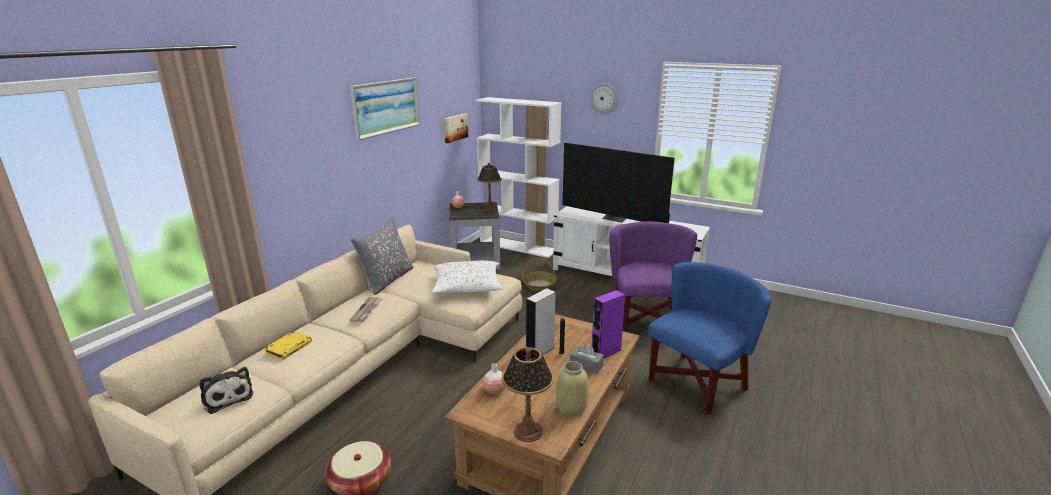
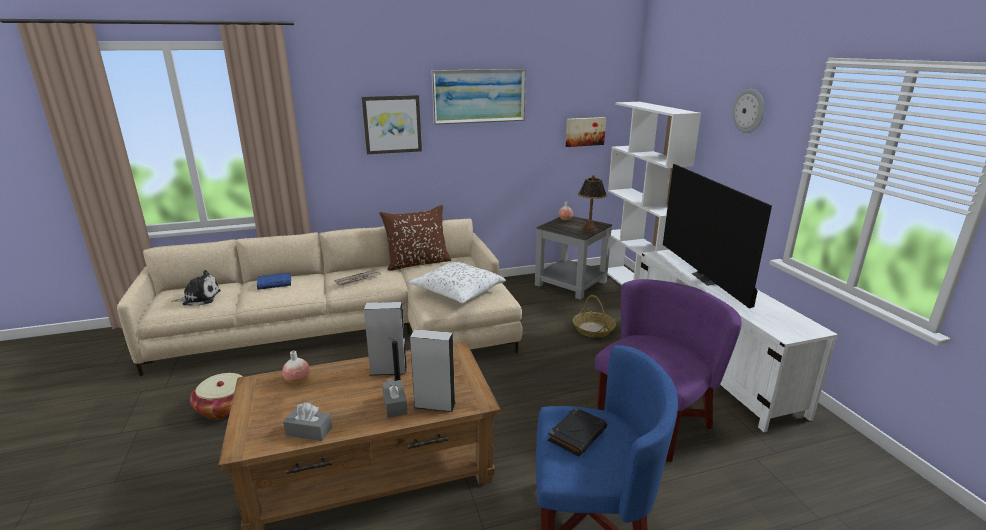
camera: 45 degrees right, 0 degrees up
plush toy [200,367,254,414] -> plush toy turned 105 degrees counterclockwise [171,270,221,306]
yellow book [264,331,312,360] -> blue book [257,273,291,290]
grey pillow [351,217,414,295] -> brown pillow [379,205,451,271]
table lamp [502,347,554,442] -> none
beige vase [556,361,589,416] -> grey tissue box [283,403,332,441]
purple speaker [592,290,625,358] -> grey speaker [410,329,456,412]
none -> picture [362,95,422,154]
none -> black book [548,407,607,456]

